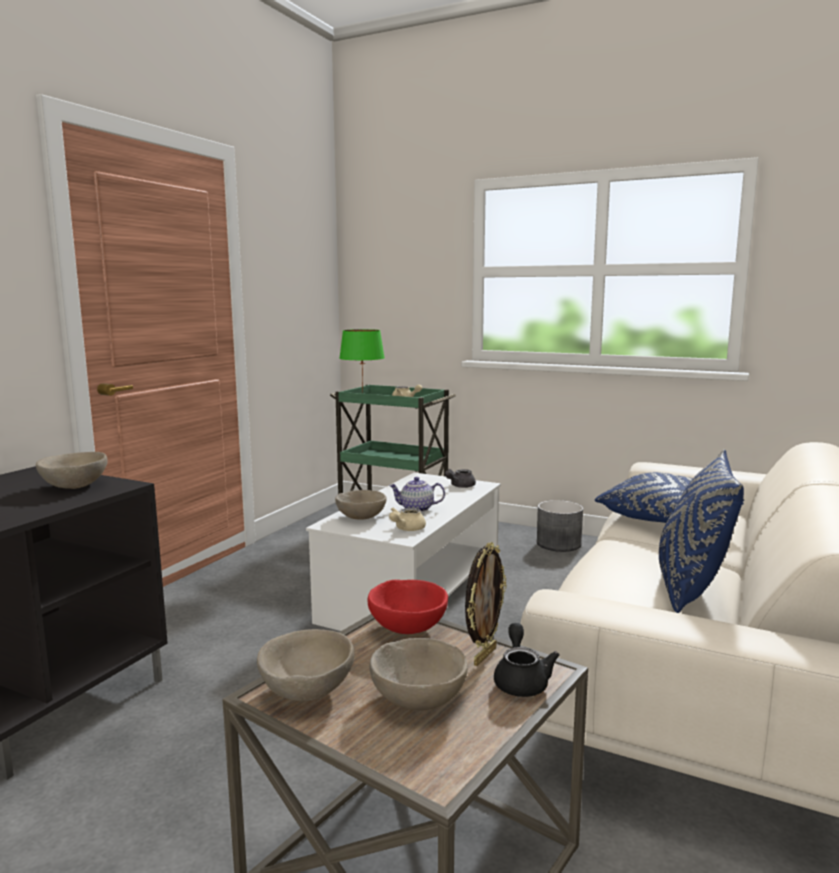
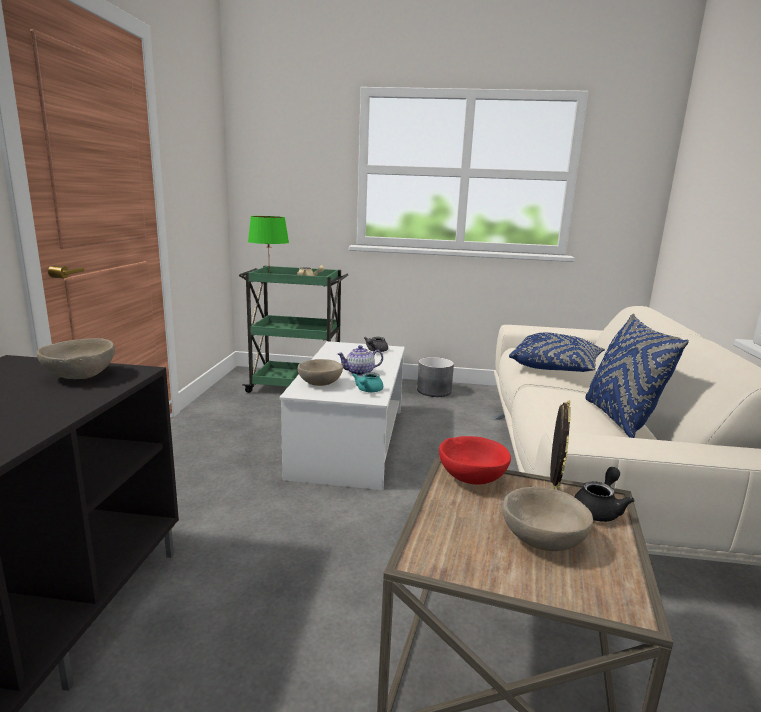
camera: 20 degrees left, 5 degrees up
beige bowl [257,629,354,701] -> none
beige teapot [389,508,426,531] -> turquoise teapot [352,372,383,392]
black teapot [494,623,560,697] -> black teapot turned 60 degrees clockwise [574,467,635,522]

